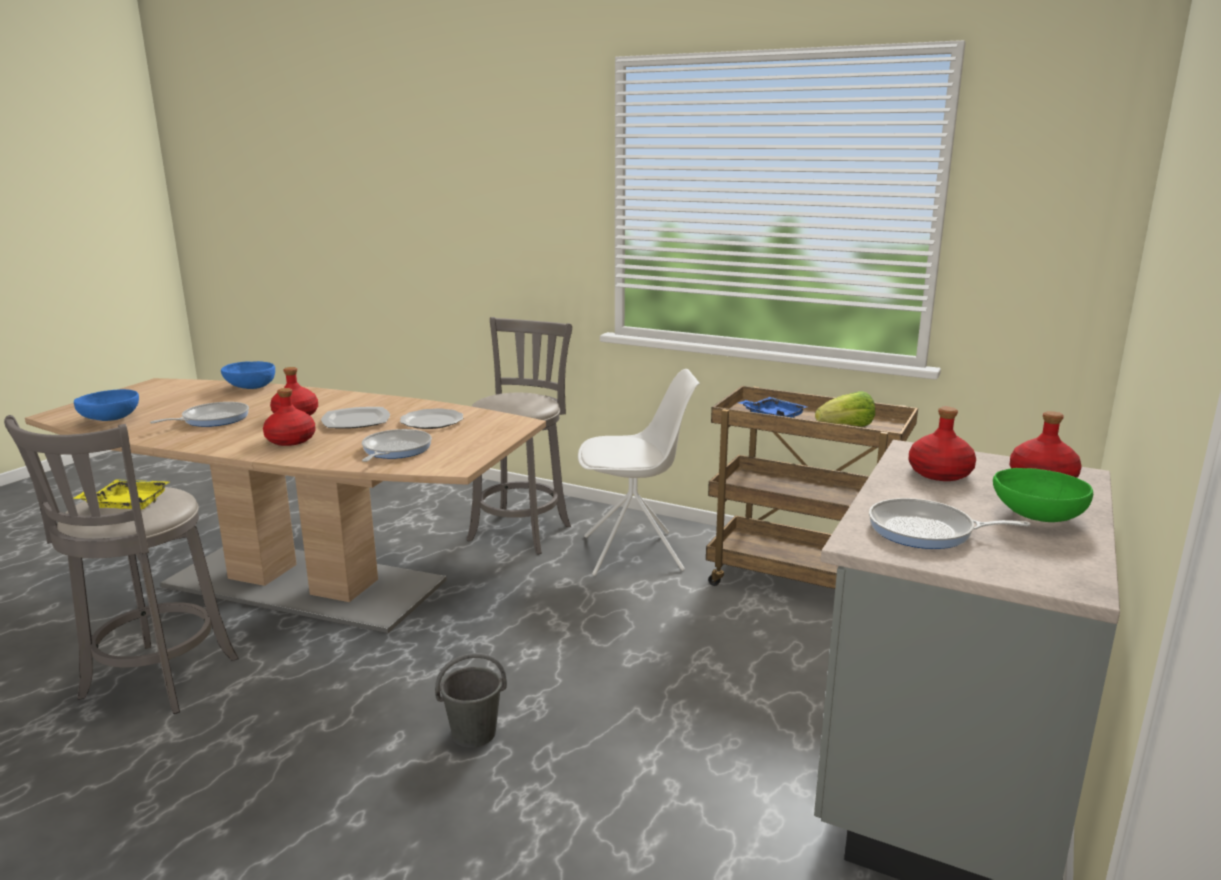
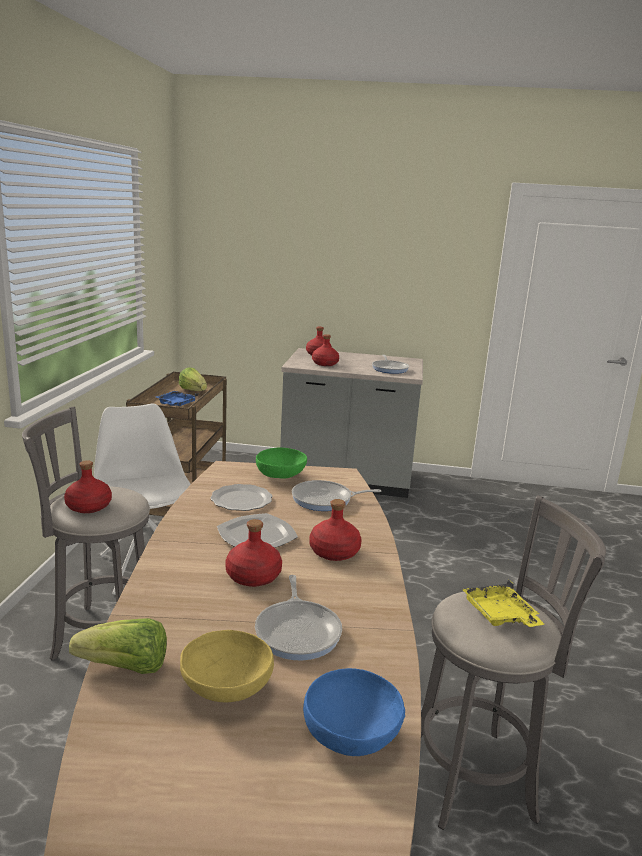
camera: 110 degrees left, 0 degrees up
frying pan [150,402,249,427] -> frying pan turned 120 degrees counterclockwise [255,575,342,660]
blue bowl [221,361,275,389] -> lettuce [69,618,167,674]
grey bucket [435,653,507,748] -> none
green bowl [992,468,1093,522] -> green bowl moved to [256,448,307,479]
none -> red bottle [64,460,112,513]
none -> yellow bowl [180,630,274,702]

